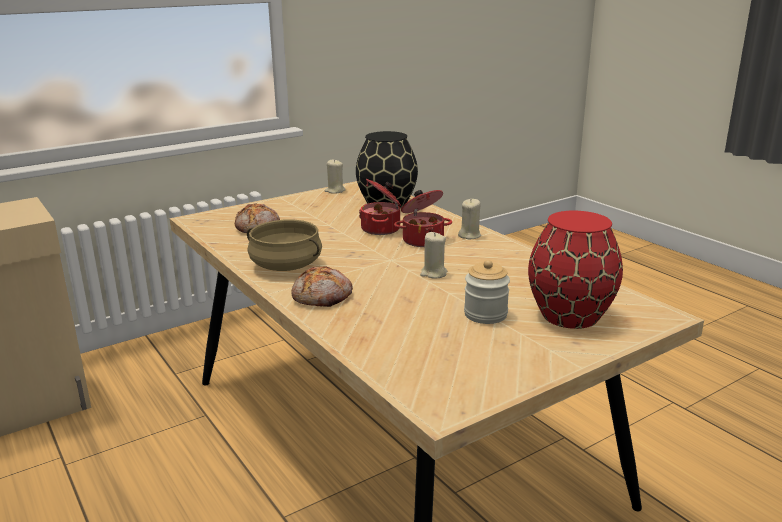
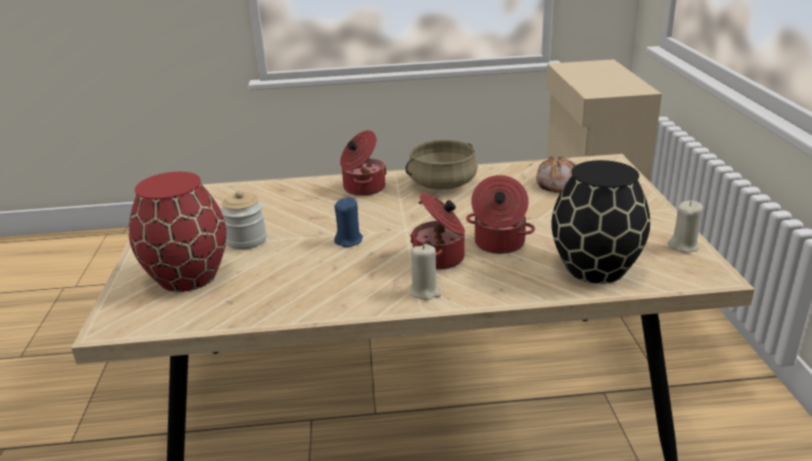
camera: 120 degrees right, 5 degrees up
bread [291,267,353,307] -> cooking pot [340,130,387,196]
beige candle [420,232,447,279] -> blue candle [334,197,363,247]

